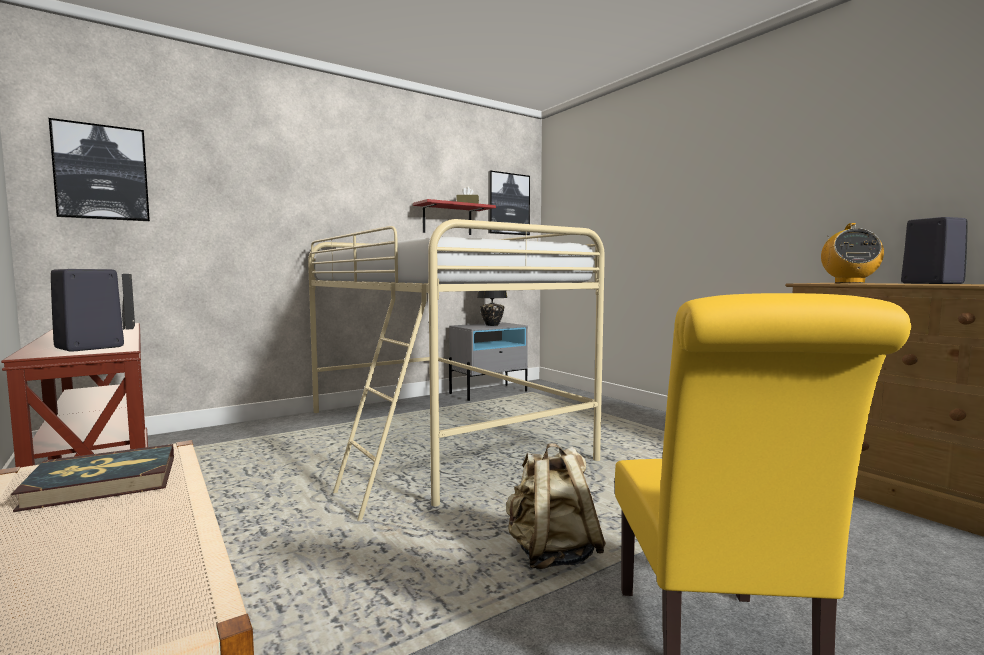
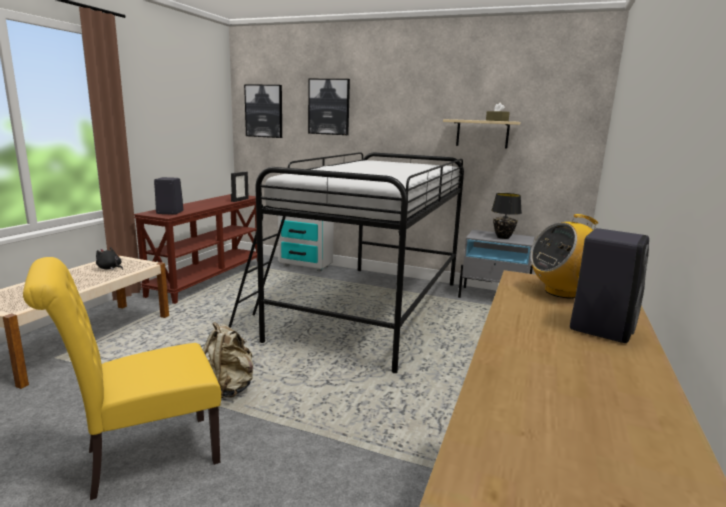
camera: 55 degrees right, 10 degrees up
book [11,444,174,512] -> black plush toy [96,247,123,270]
beige bed [308,219,605,521] -> black bed [228,152,464,373]
red shelf [413,199,496,235] -> beige shelf [443,119,521,148]
picture [488,171,530,235] -> picture moved to [308,79,350,135]
none -> white nightstand [278,215,334,271]

